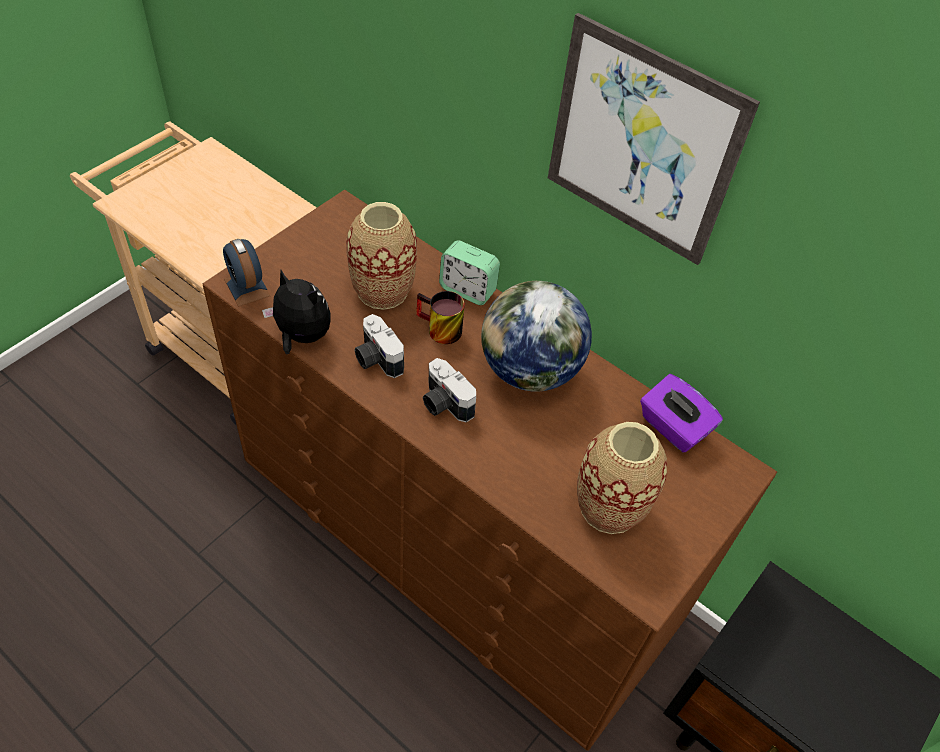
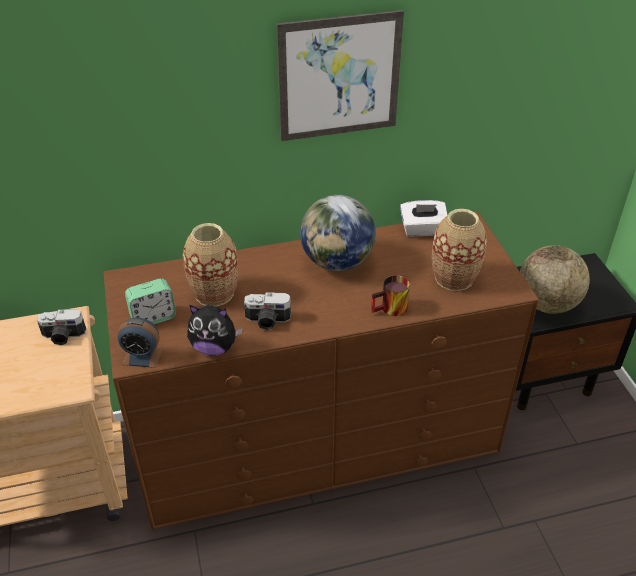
camera: 50 degrees left, 10 degrees down
plush toy [262,270,331,354] -> plush toy turned 150 degrees counterclockwise [187,305,243,356]
mug [416,291,464,344] -> mug moved to [371,275,410,316]
camera [422,358,476,423] -> camera moved to [37,309,86,345]
alarm clock [439,240,500,305] -> alarm clock moved to [125,279,176,324]
purple tissue box [640,374,723,452] -> white tissue box [400,200,447,237]
none -> globe [520,245,590,314]

